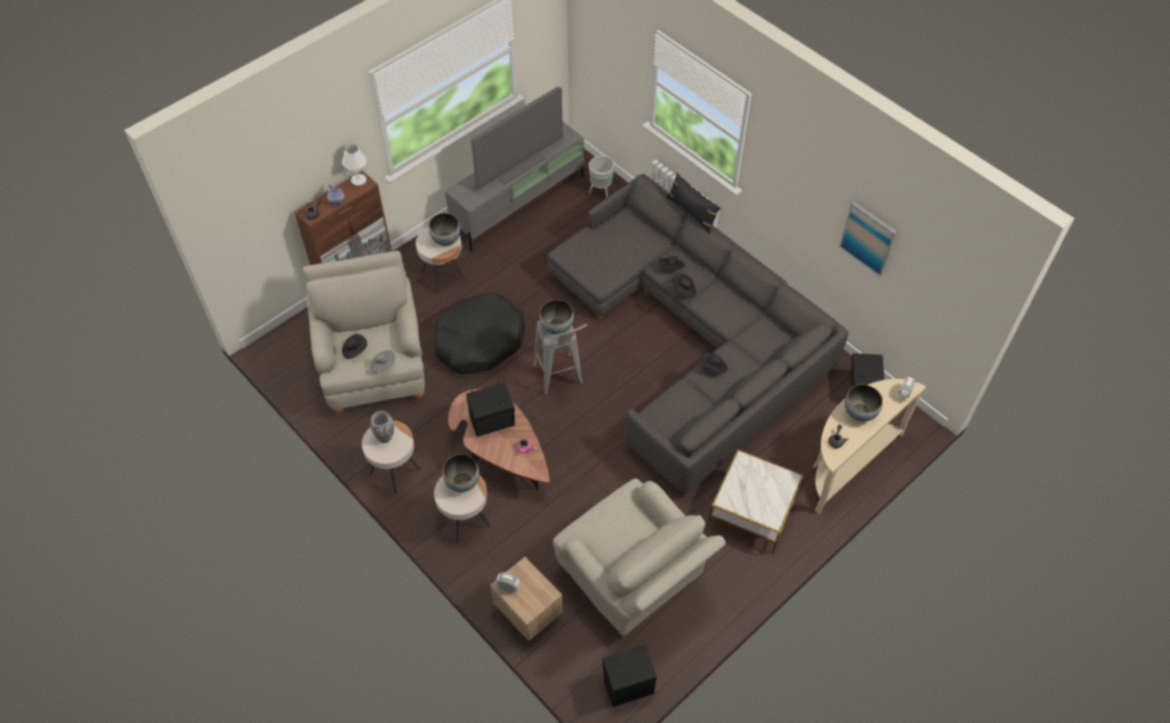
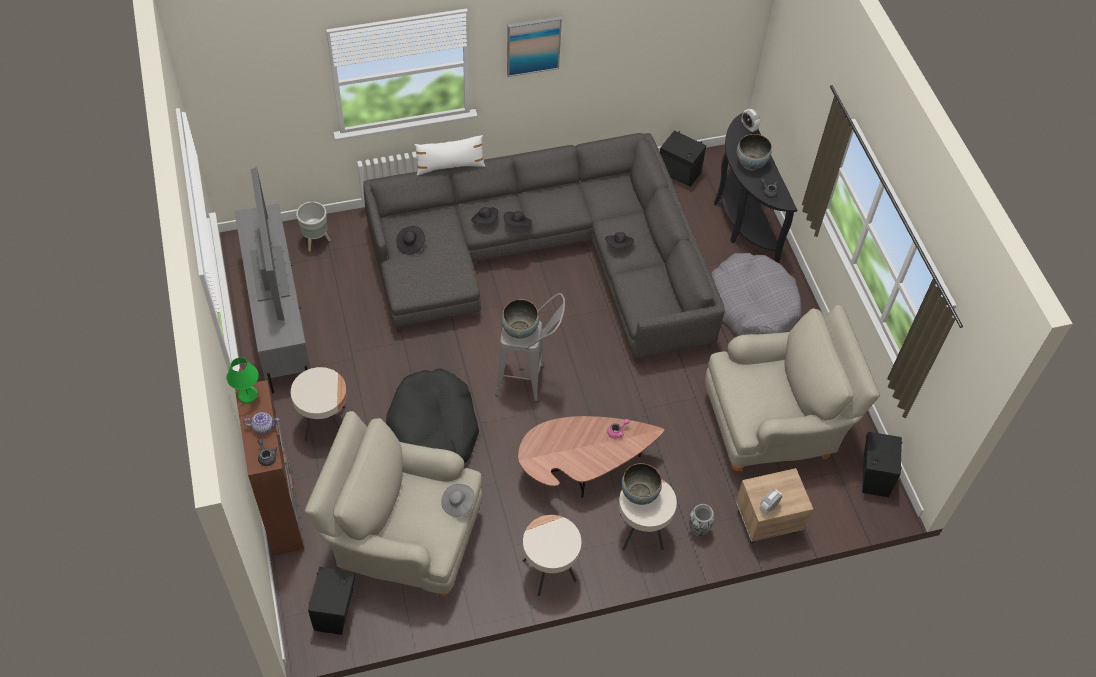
camera: 65 degrees left, 0 degrees up
white table lamp [342,144,367,186] -> green table lamp [227,358,259,403]
black hat [342,334,367,359] -> black hat moved to [396,226,425,255]
vase [370,411,394,443] -> vase moved to [689,504,714,537]
bowl [429,213,460,246] -> none
black speaker [466,382,515,437] -> black speaker moved to [308,567,356,635]
black pillow [666,173,720,234] -> white pillow [414,135,485,175]
side table [708,449,804,554] -> grey dog bed [711,253,801,336]
beige console table [813,379,926,514] -> black console table [714,113,797,263]
picture [839,202,897,276] -> picture moved to [507,16,562,77]

